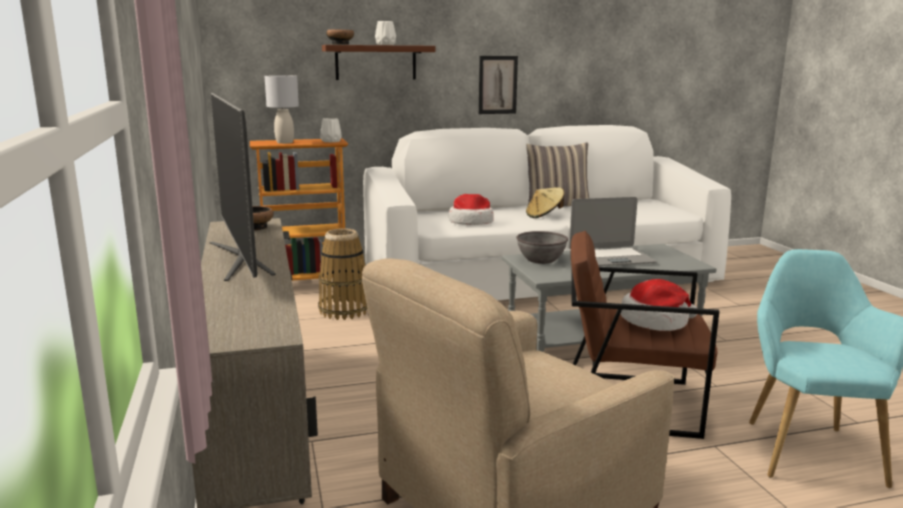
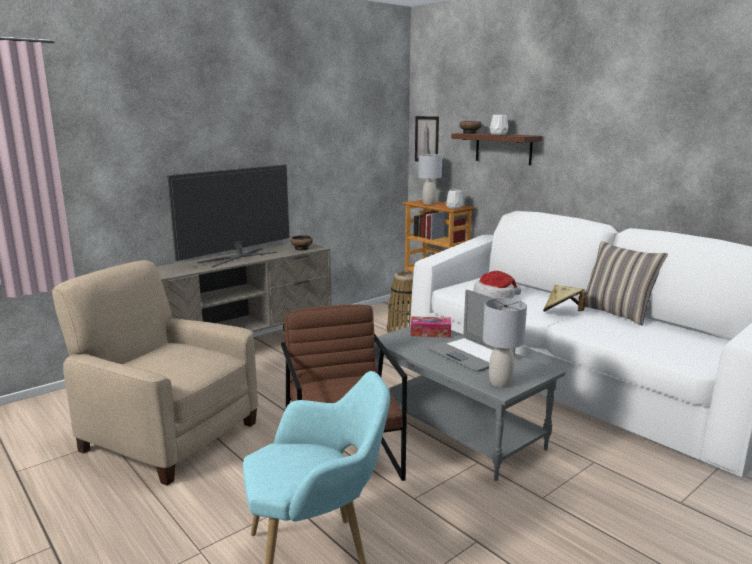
camera: 65 degrees right, 0 degrees up
picture [479,56,518,114] -> picture moved to [415,116,439,162]
grey bowl [516,231,568,264] -> tissue box [411,316,451,338]
hat [620,279,697,331] -> none
none -> grey table lamp [483,298,527,388]

